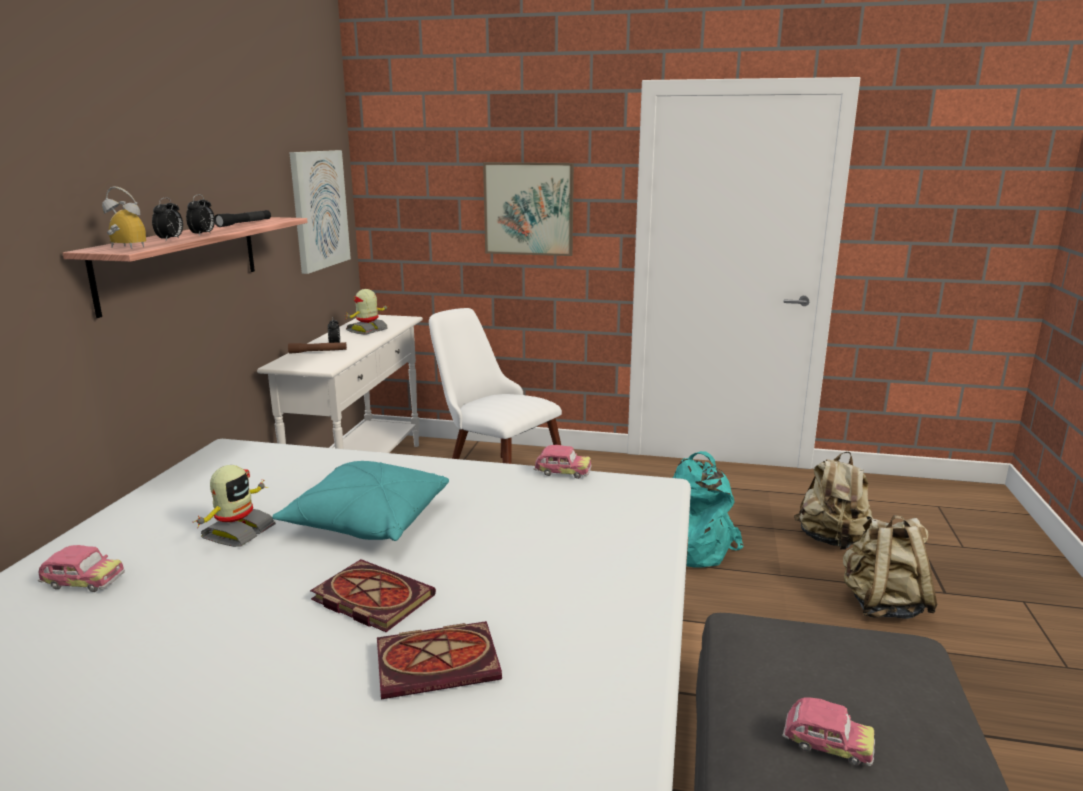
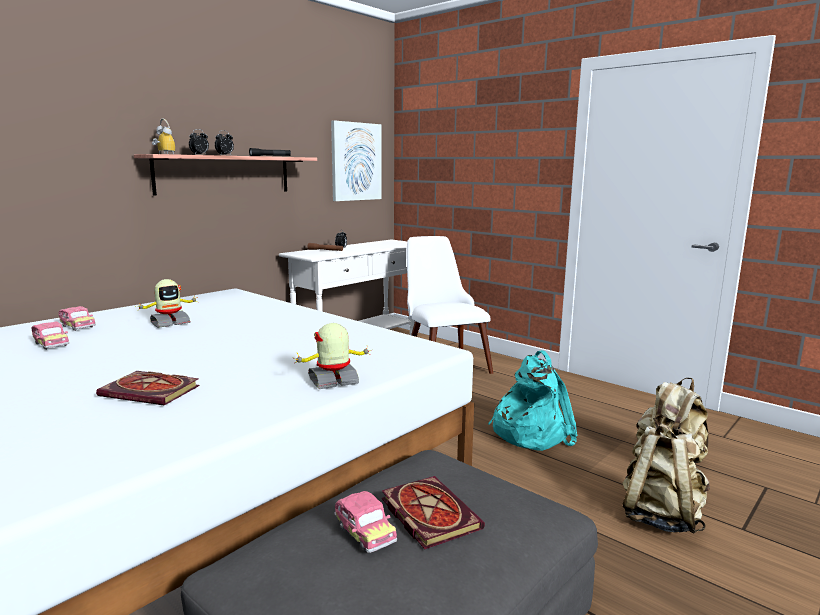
camera: 30 degrees right, 5 degrees down
turquoise pillow [272,461,449,541] -> none
book [310,559,436,632] -> book moved to [382,476,485,549]
toy robot [345,289,388,335] -> toy robot moved to [293,323,371,389]
picture [483,162,574,256] -> none
toy car [534,445,592,479] -> toy car moved to [31,321,69,350]

